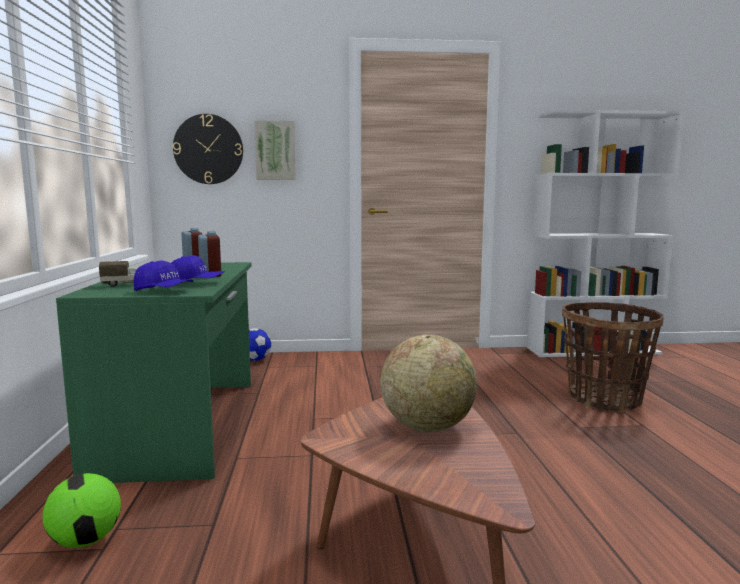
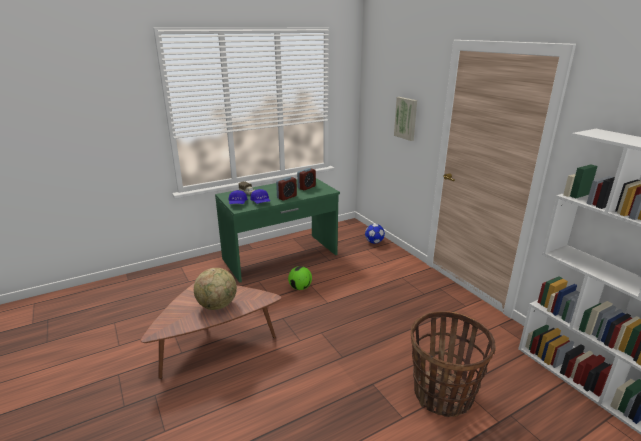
camera: 65 degrees right, 15 degrees up
football [42,473,121,548] -> football moved to [288,266,312,290]
wall clock [173,114,243,184] -> none

